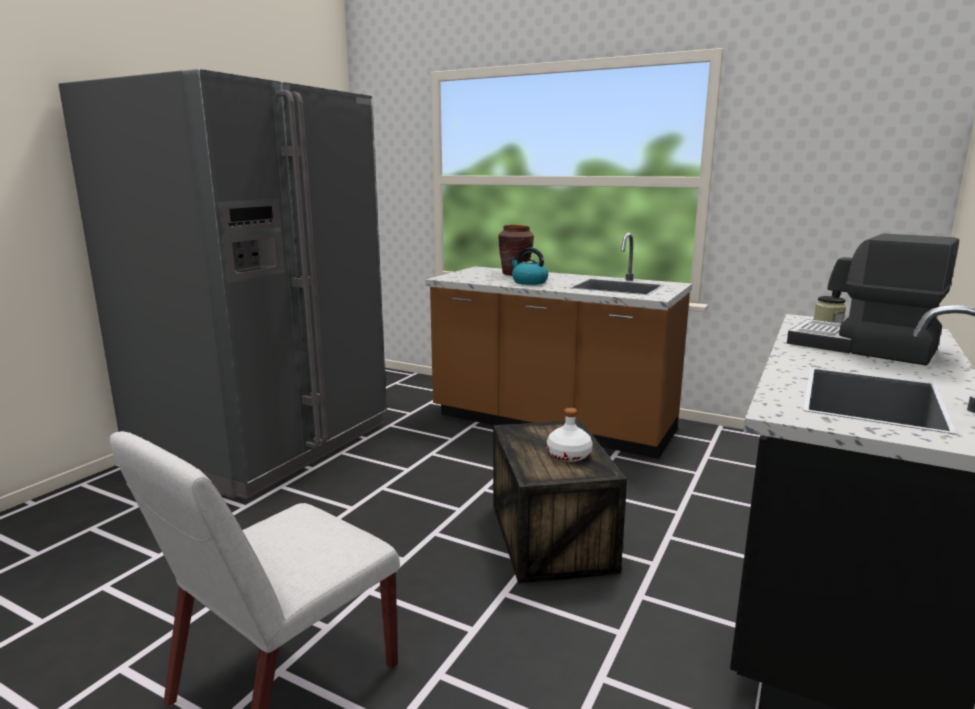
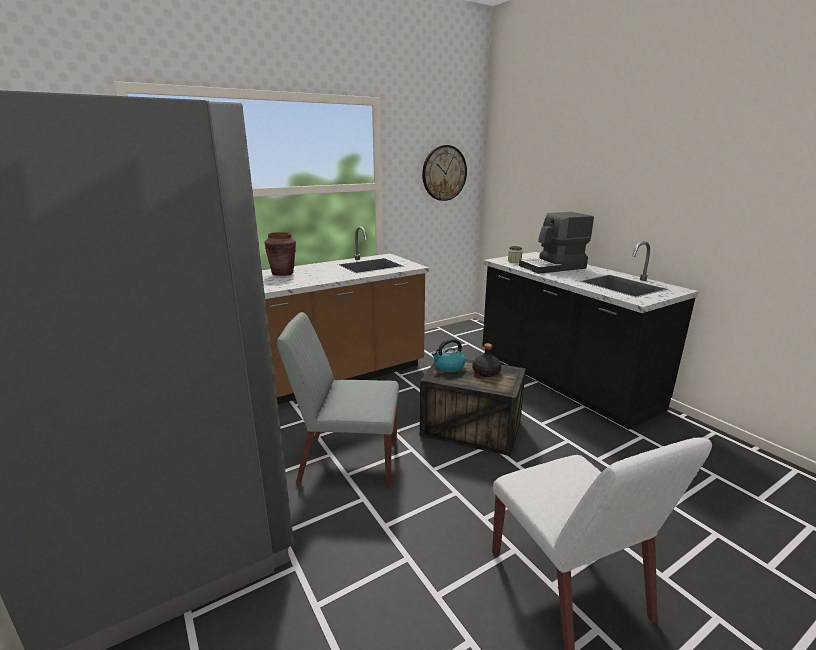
camera: 60 degrees left, 5 degrees up
kettle [510,248,548,285] -> kettle moved to [431,338,466,372]
white bottle [547,408,593,462] -> black bottle [472,343,501,377]
none -> grey chair [277,312,399,486]
none -> wall clock [422,145,467,201]

